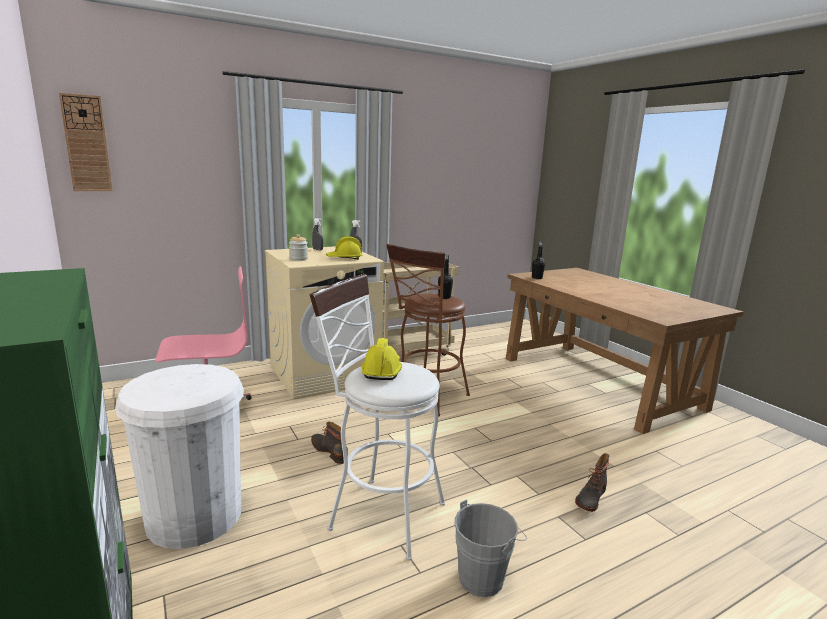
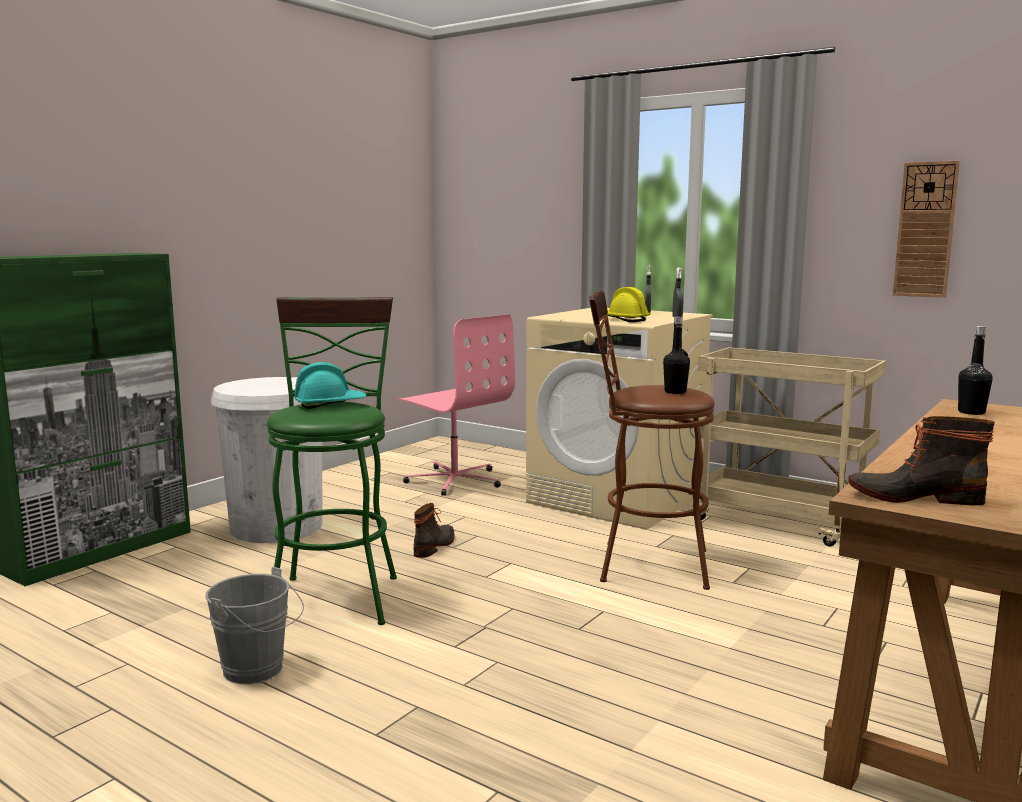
camera: 65 degrees right, 5 degrees down
wall clock [59,93,113,191] -> wall clock moved to [893,160,960,298]
jar [289,234,308,261] -> none
white stool [309,274,445,561] -> green stool [267,297,397,625]
yellow hard hat [362,338,402,380] -> turquoise hard hat [295,362,366,409]
boot [575,453,609,512] -> boot moved to [848,416,995,505]

